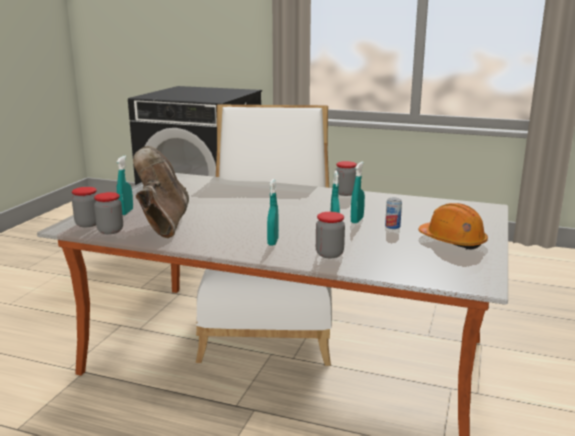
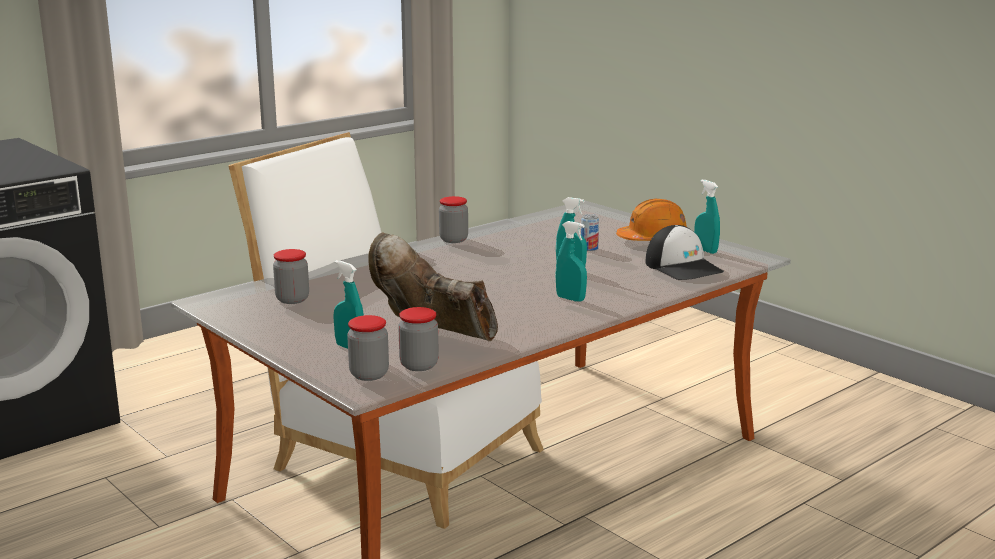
camera: 60 degrees left, 0 degrees up
jar [316,212,345,258] -> jar moved to [273,249,309,304]
turquoise spray bottle [351,162,365,223] -> turquoise spray bottle moved to [694,180,720,254]
none -> cap [645,225,724,280]

